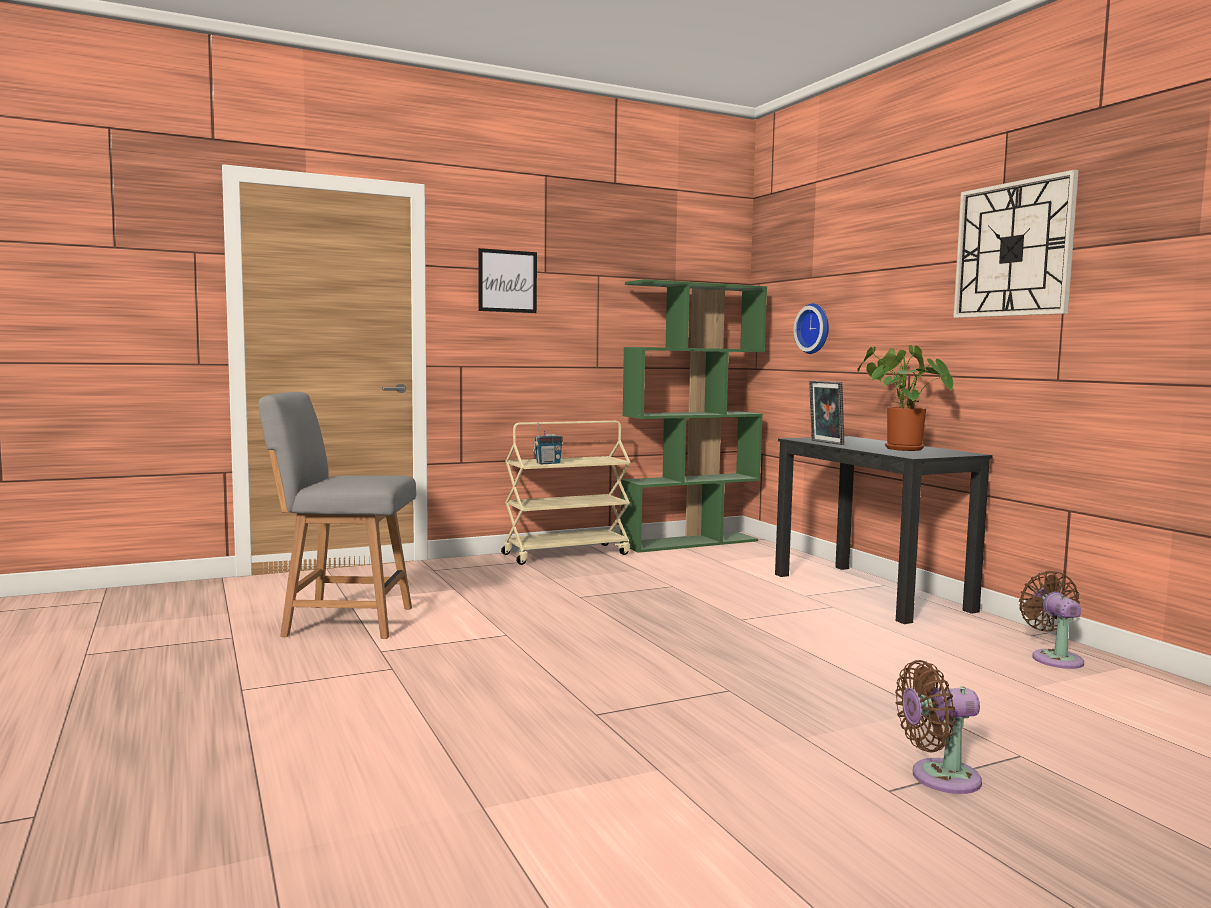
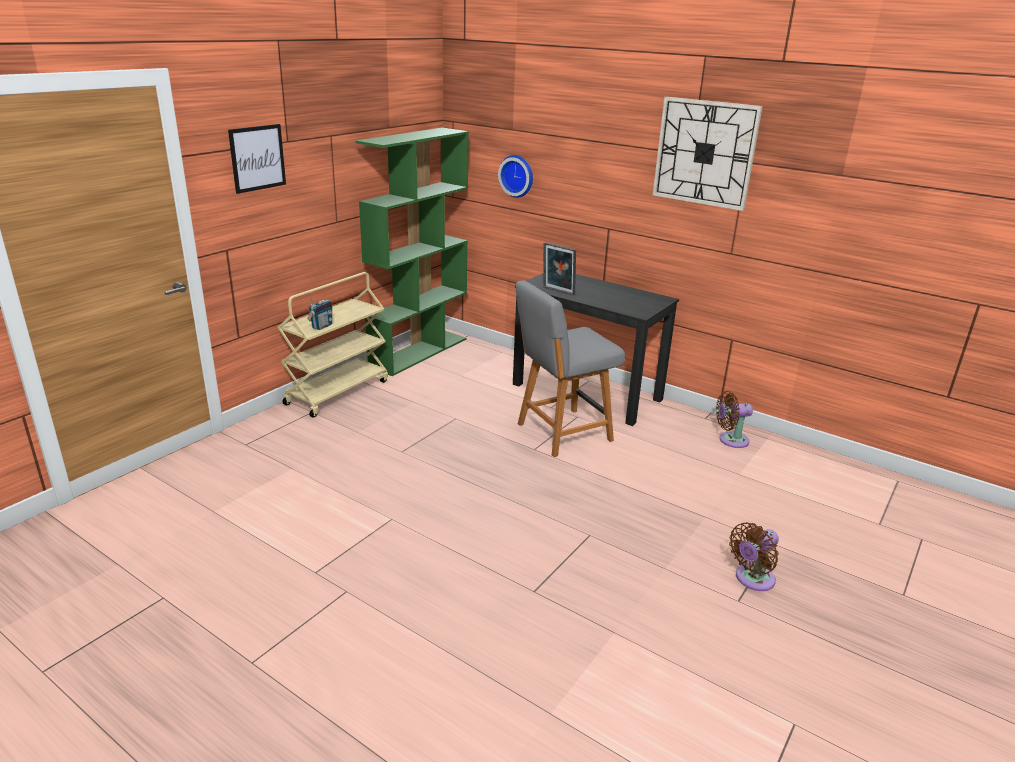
camera: 30 degrees left, 20 degrees up
grey chair [258,392,416,639] -> grey chair moved to [516,280,625,457]
potted plant [857,345,954,451] -> none
brown fan [1019,571,1084,669] -> brown fan turned 60 degrees counterclockwise [716,391,753,448]

